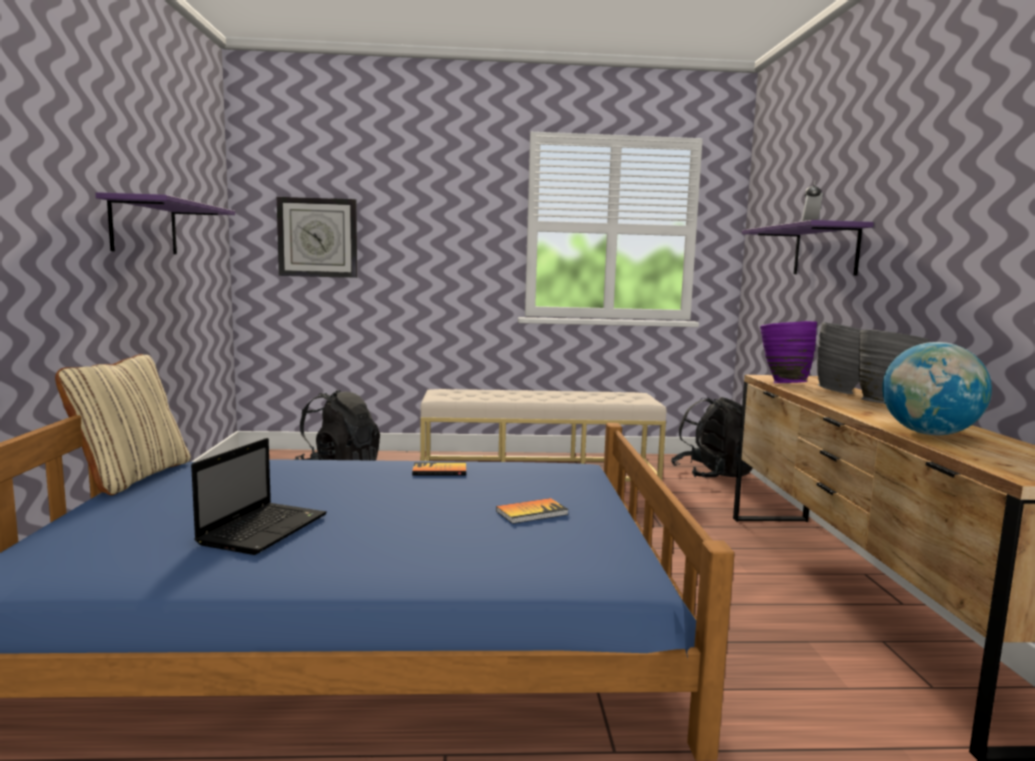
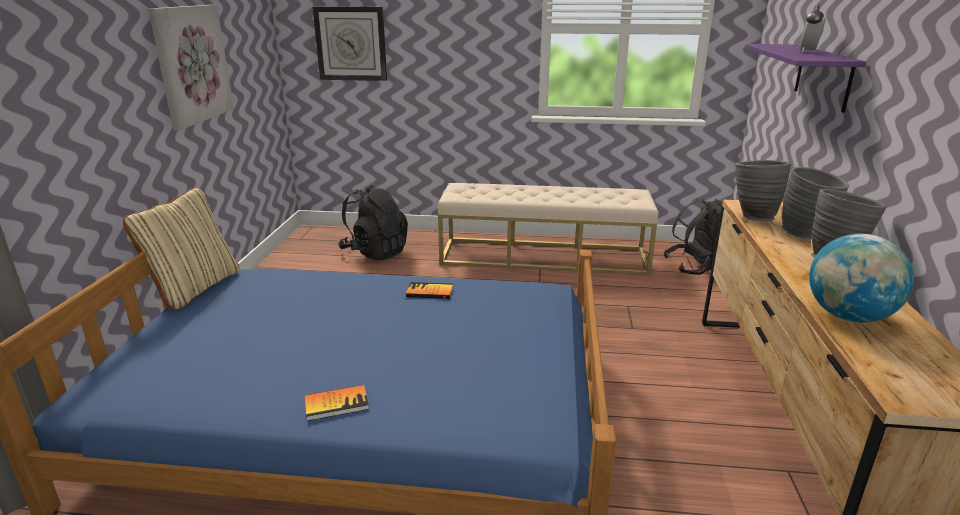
camera: 10 degrees right, 15 degrees up
purple shelf [95,192,235,254] -> picture [148,5,234,131]
laptop [191,438,327,555] -> none
book [496,498,569,524] -> book moved to [305,385,369,421]
purple vase [760,321,817,383] -> grey vase [735,160,792,221]

